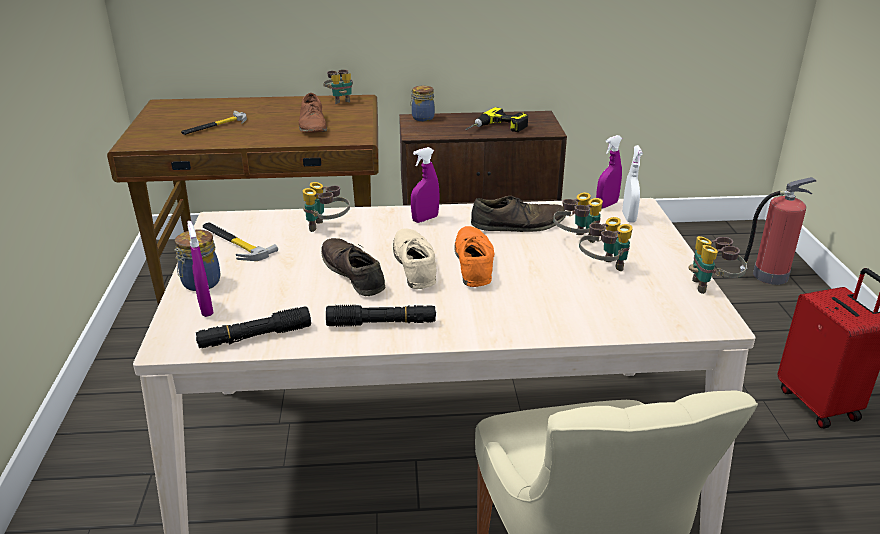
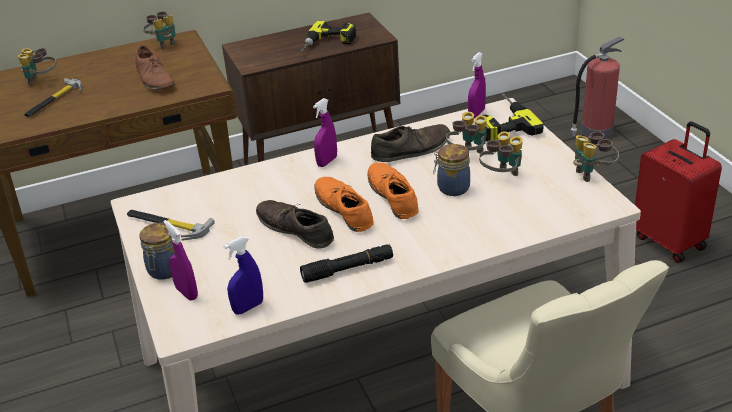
camera: 15 degrees left, 5 degrees up
black flashlight [196,307,311,348] -> blue spray bottle [224,236,263,315]
binoculars [302,182,350,232] -> binoculars moved to [18,48,57,86]
beige shoe [393,228,437,289] -> orange shoe [314,177,374,232]
jar [411,86,435,121] -> jar moved to [433,144,470,196]
white spray bottle [622,145,643,223] -> power drill [483,93,544,141]

